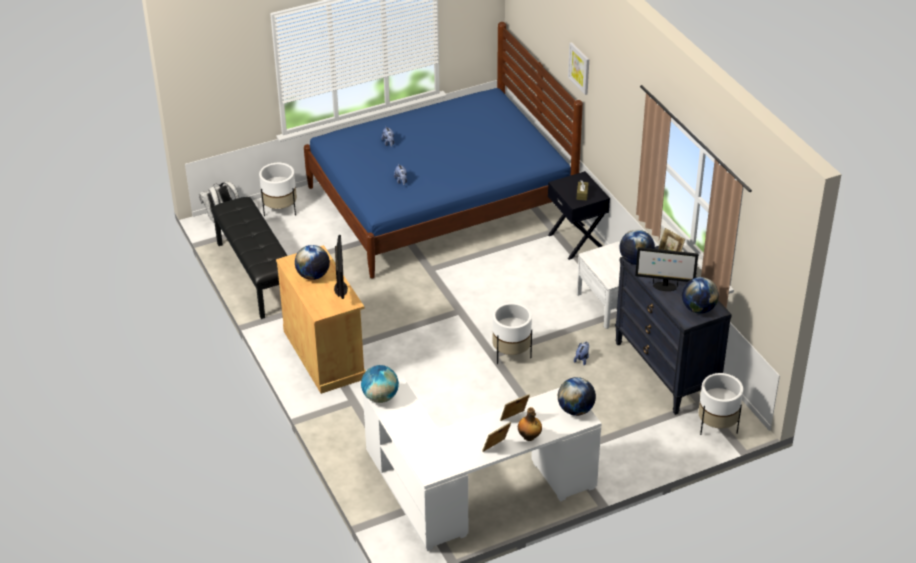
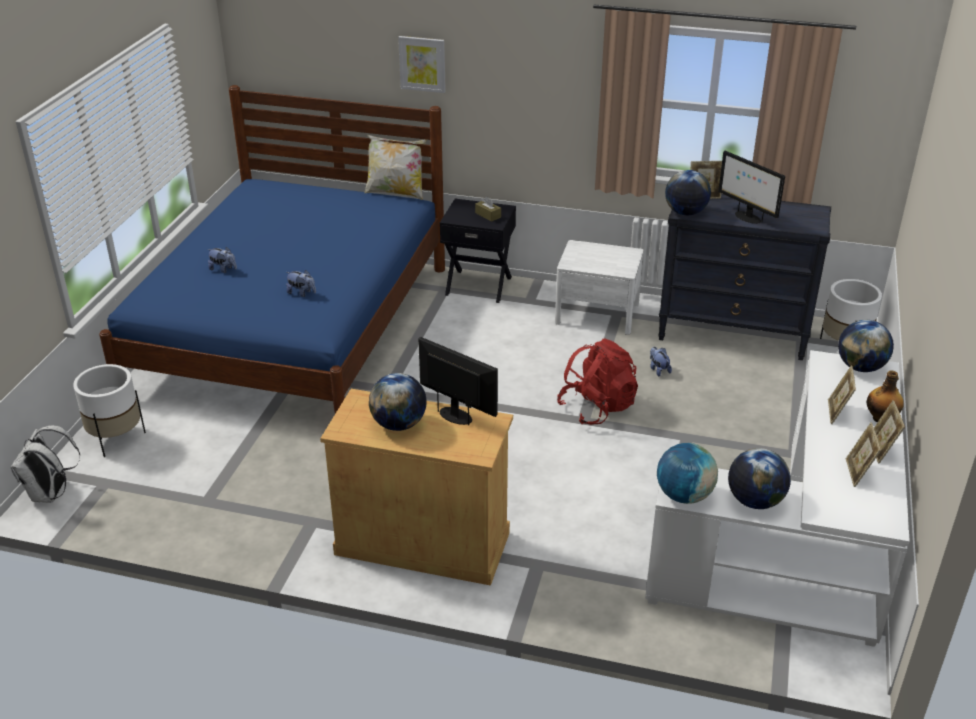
camera: 50 degrees left, 5 degrees down
black bench [211,197,288,319] -> none
white planter [492,303,532,364] -> red backpack [557,338,638,425]
monitor [635,247,699,291] -> monitor turned 90 degrees clockwise [718,151,785,224]
globe [682,277,719,314] -> globe moved to [728,448,791,509]
none -> pillow [365,135,426,200]
none -> picture frame [846,422,881,487]

